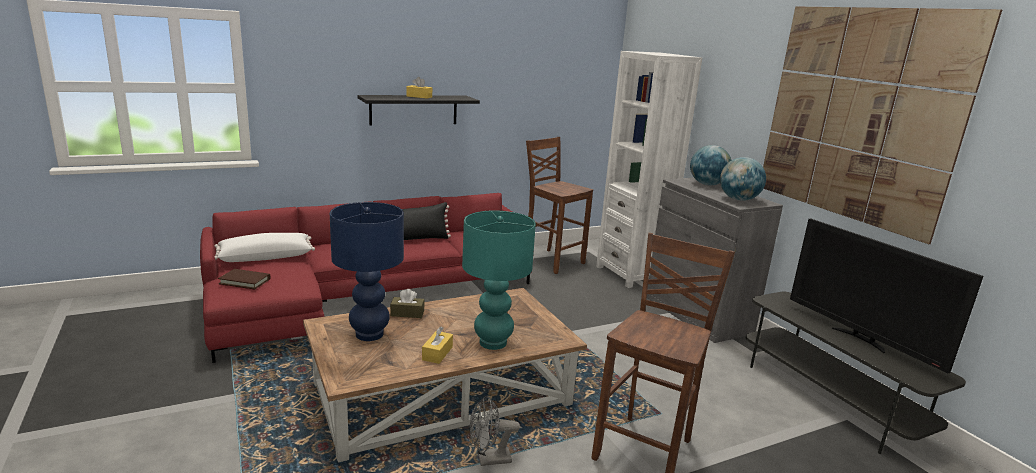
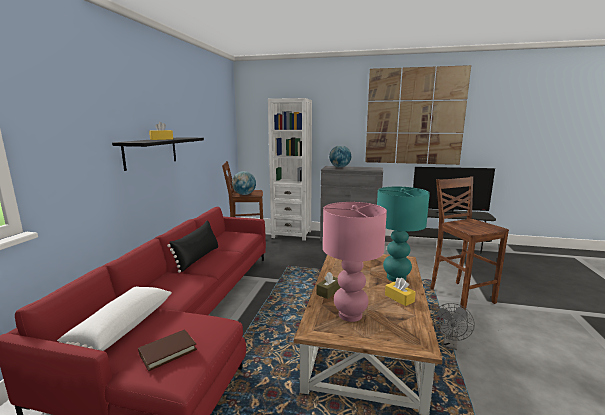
camera: 50 degrees left, 5 degrees down
blue table lamp [330,202,404,341] -> pink table lamp [323,202,387,322]
globe [720,157,766,201] -> globe moved to [232,171,256,195]

